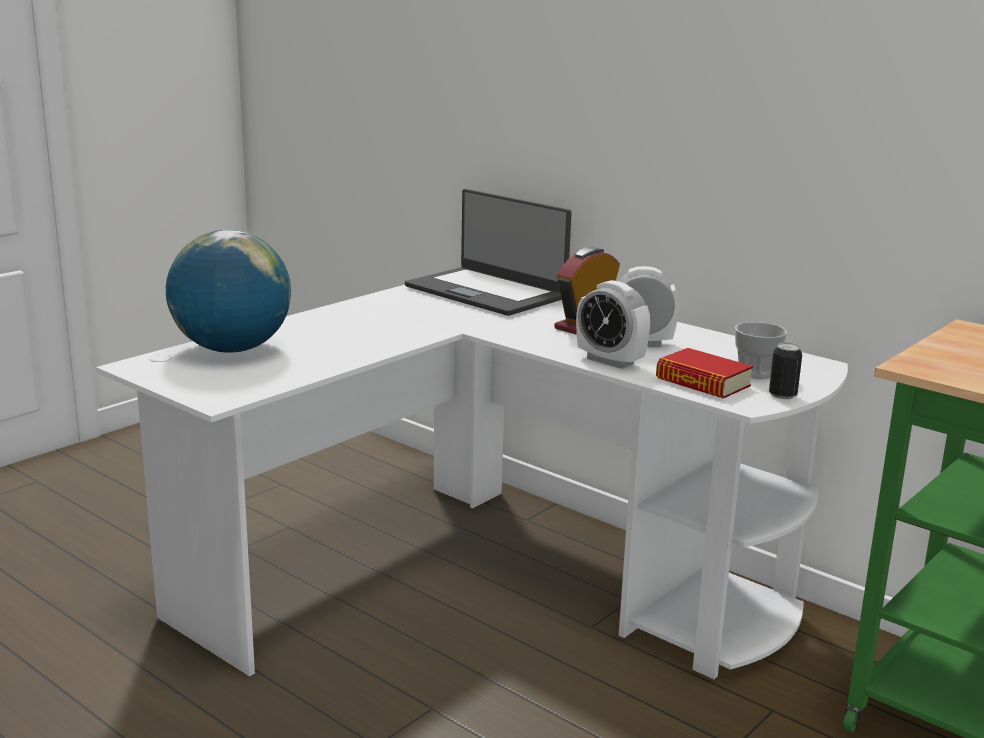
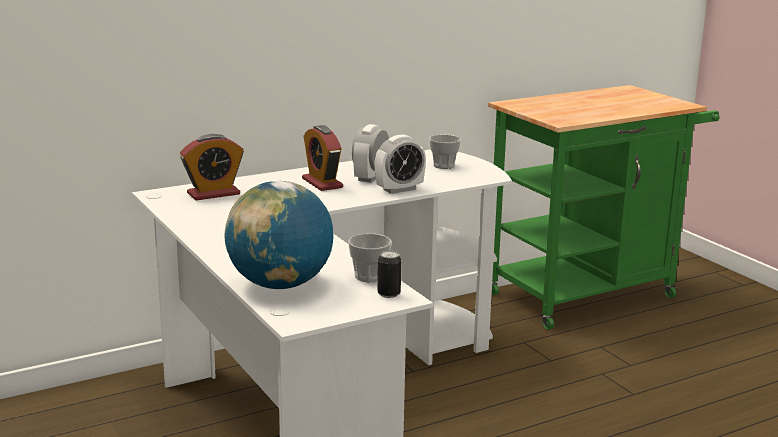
camera: 70 degrees left, 0 degrees up
laptop [405,189,572,316] -> alarm clock [180,134,244,200]
book [656,348,753,398] -> none
can [769,343,802,399] -> can moved to [378,251,401,298]
none -> cup [348,233,392,282]

